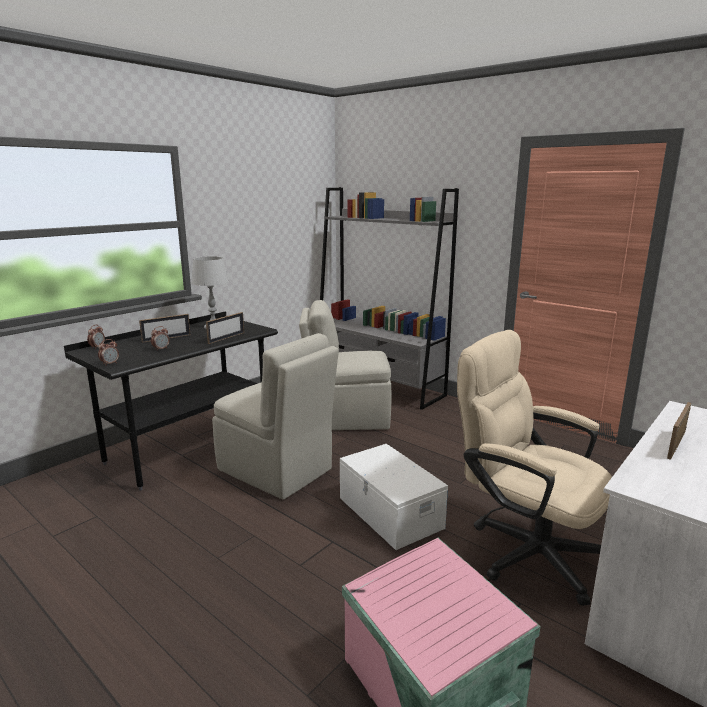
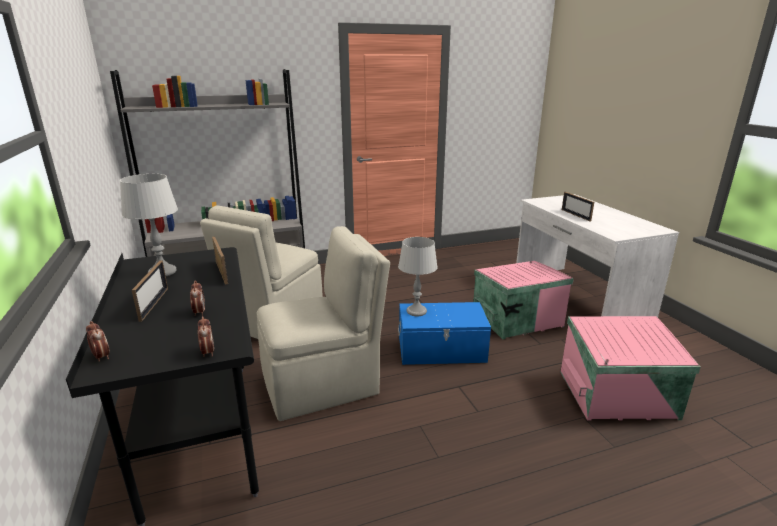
camera: 60 degrees left, 5 degrees up
white storage box [340,444,448,550] -> blue storage box [398,302,491,365]
beige office chair [457,330,612,606] -> pink storage box [473,261,574,339]
none -> grey table lamp [398,237,438,316]

